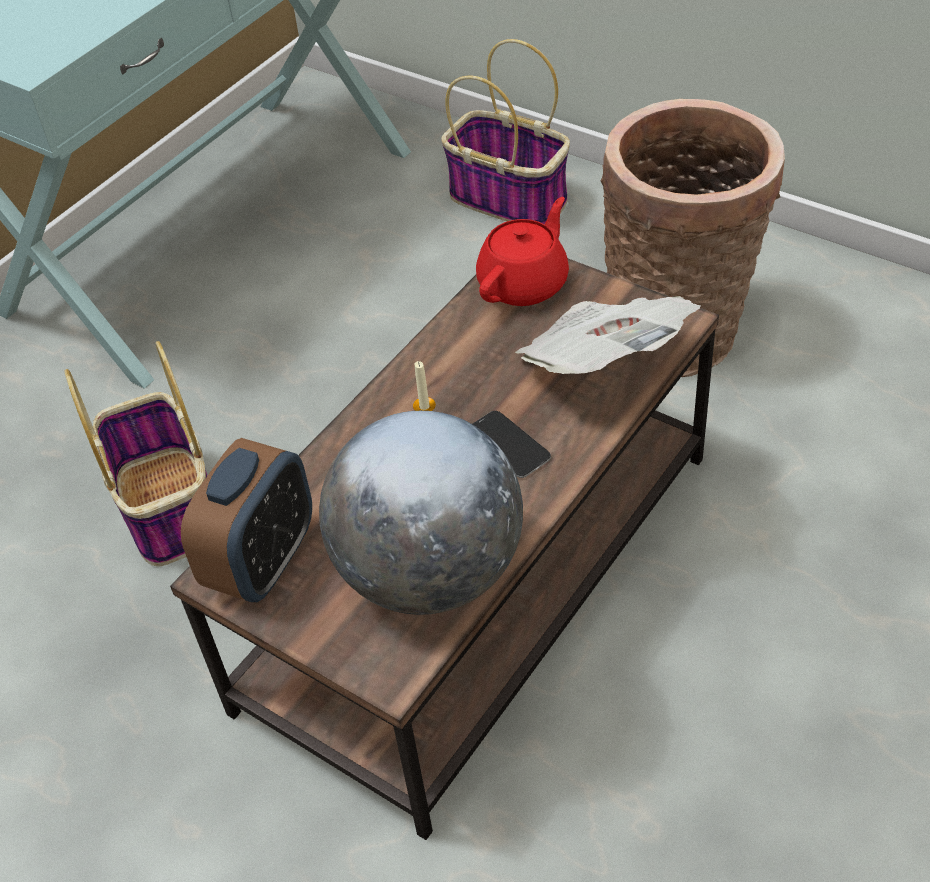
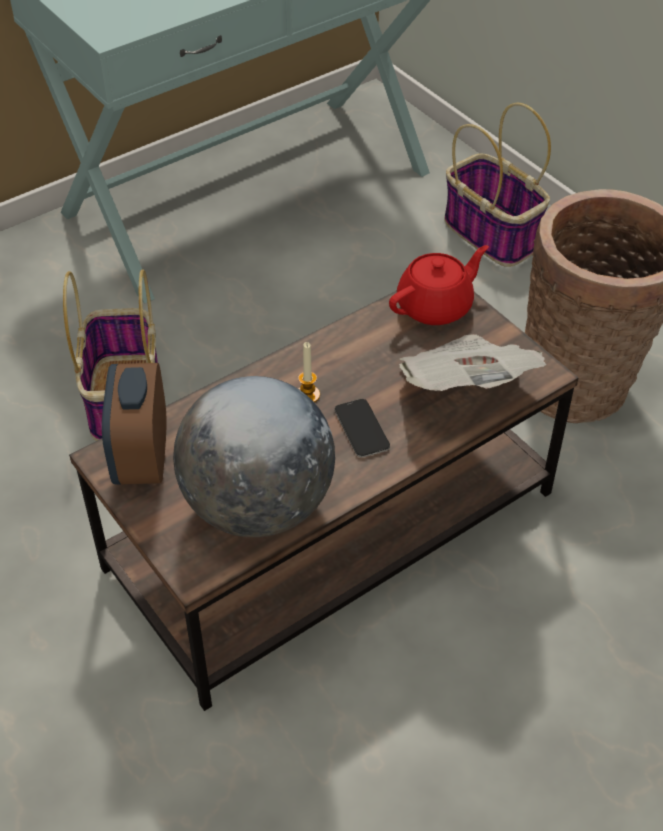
camera: 15 degrees right, 0 degrees up
alarm clock [181,438,312,602] -> alarm clock turned 135 degrees clockwise [102,363,167,485]

